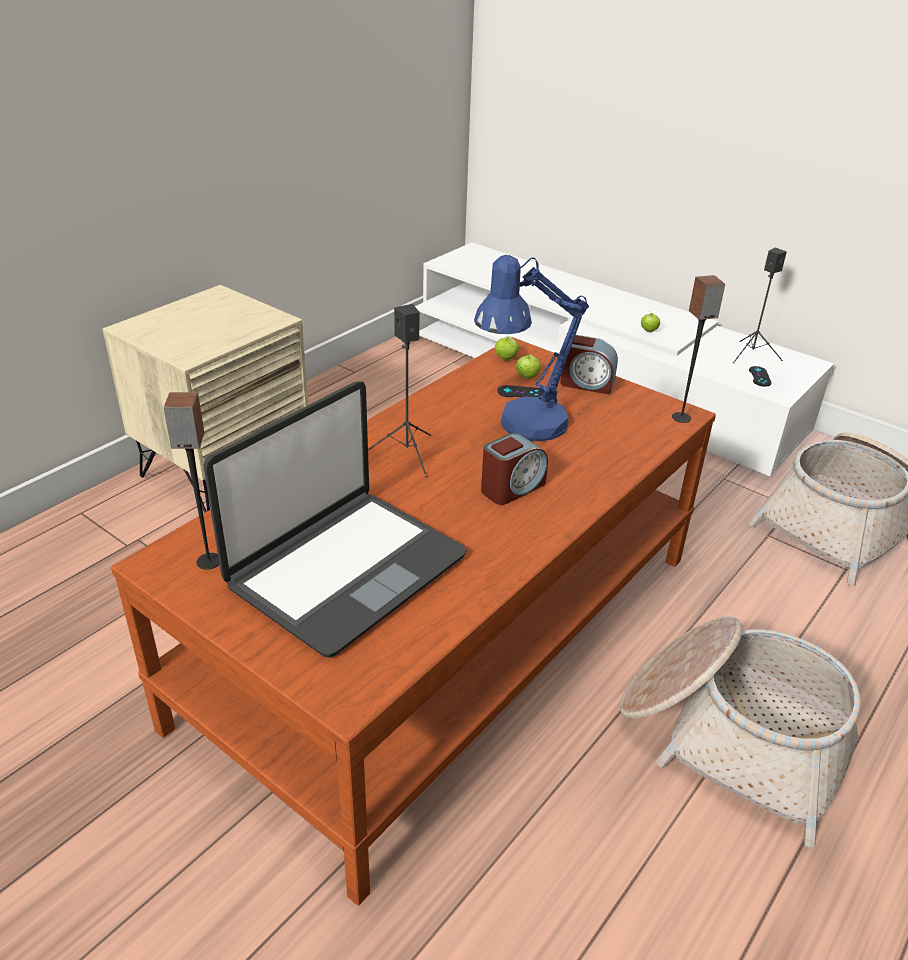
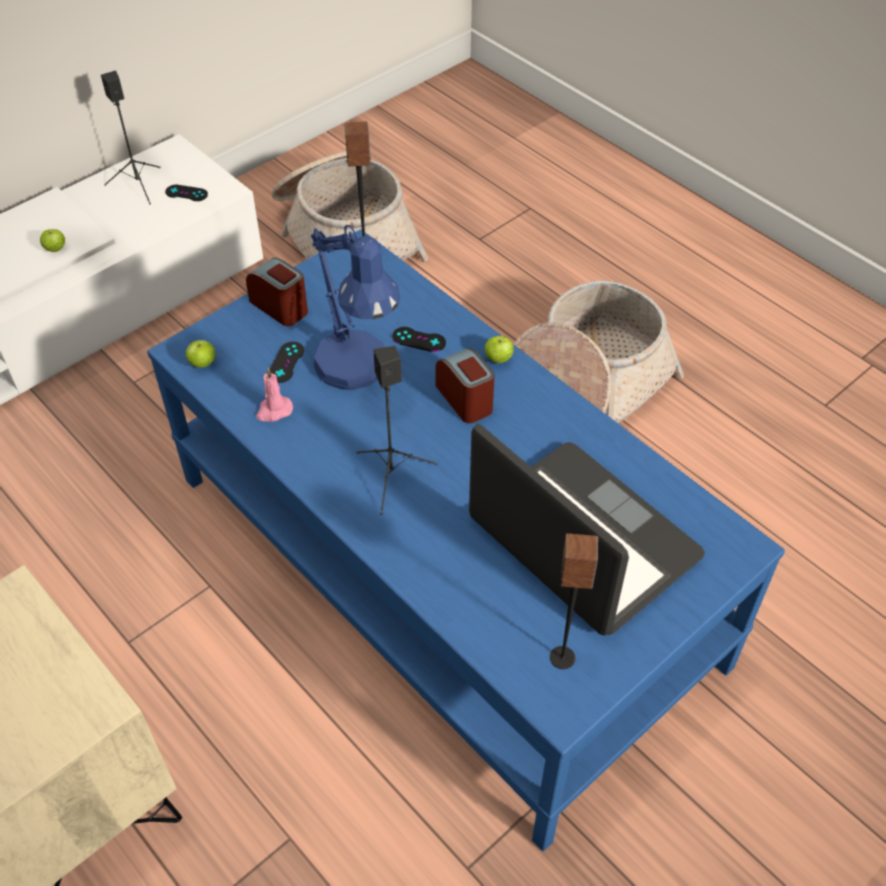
camera: 80 degrees left, 15 degrees up
brown coffee table [111,337,716,906] -> blue coffee table [147,229,785,851]
apple [516,353,541,379] -> apple moved to [485,336,514,363]
alarm clock [560,335,618,395] -> alarm clock turned 75 degrees counterclockwise [246,257,308,326]
none -> pink candle [256,368,293,422]
none -> black game controller [392,327,446,352]

